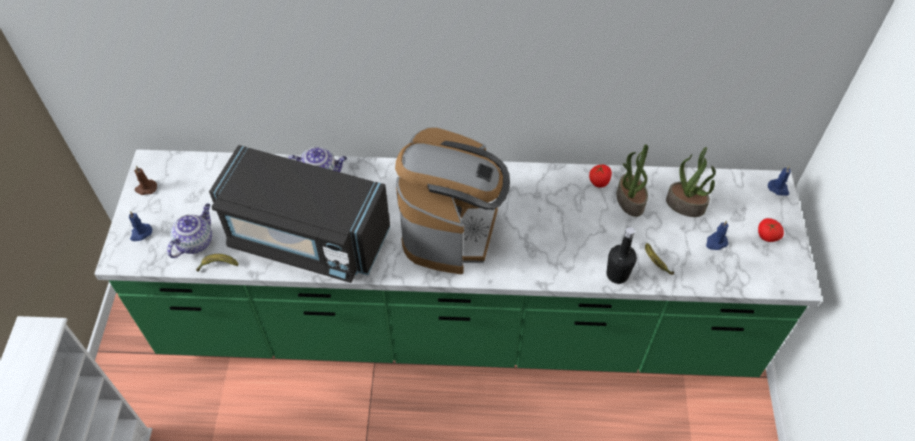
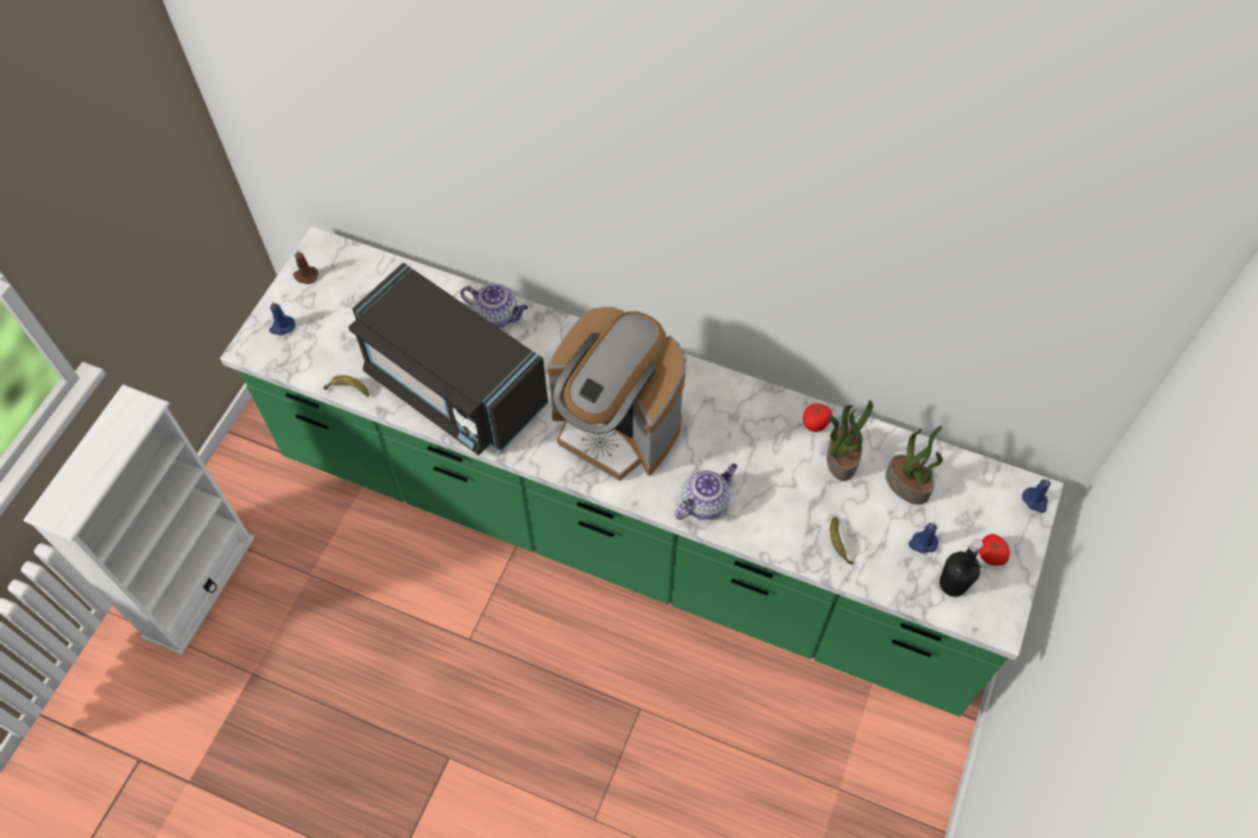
camera: 20 degrees right, 5 degrees up
teapot [167,203,212,258] -> teapot moved to [675,463,737,519]
coffee machine [395,127,510,274] -> coffee machine turned 90 degrees clockwise [547,307,686,481]
black bottle [606,227,637,284] -> black bottle moved to [939,539,983,597]

